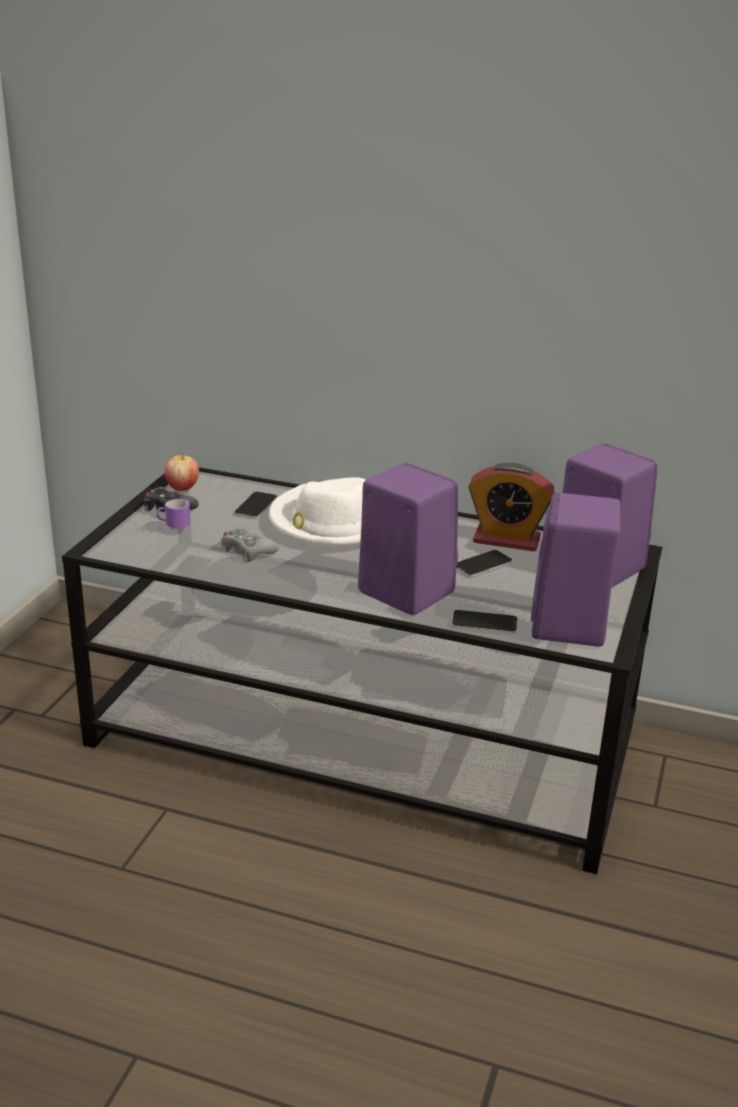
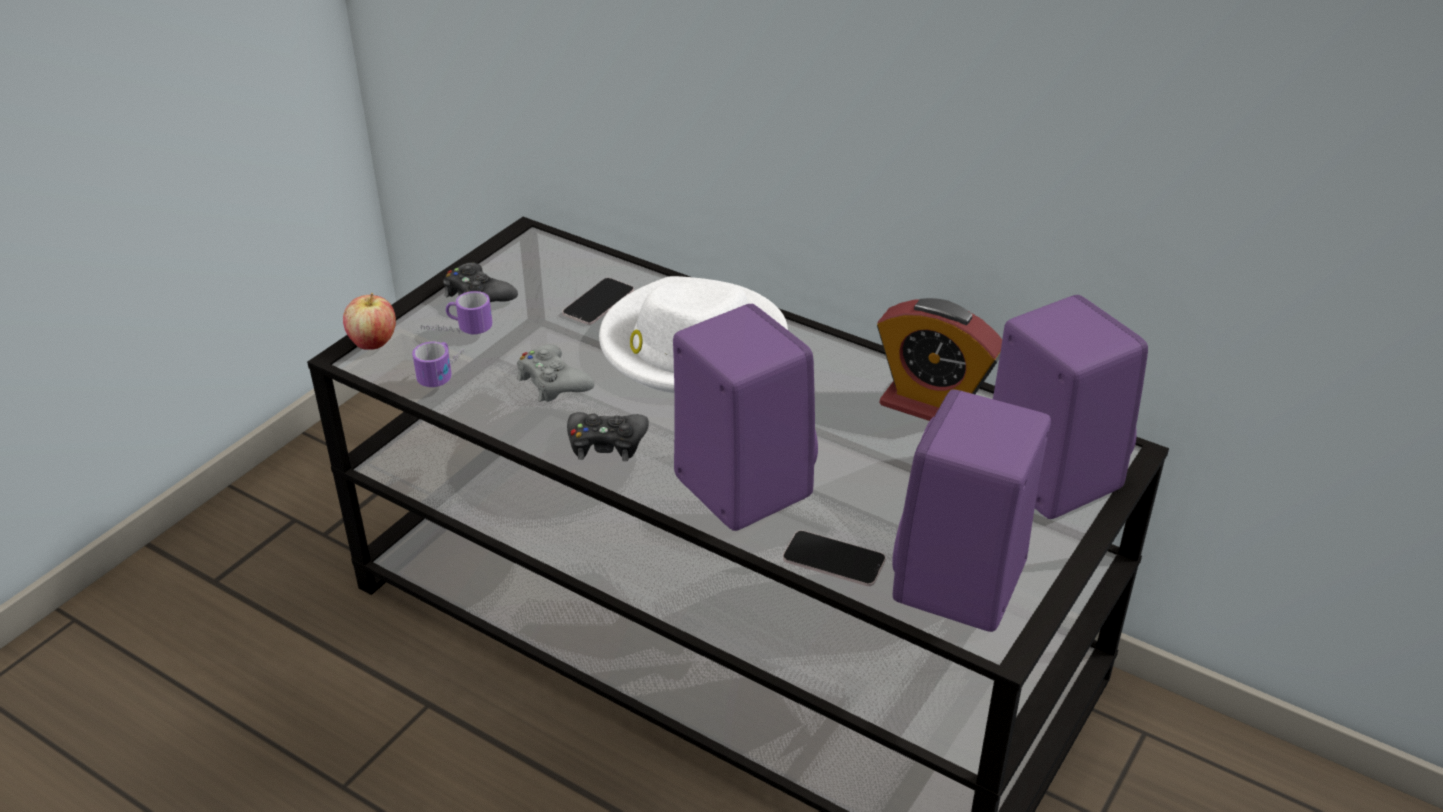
camera: 15 degrees right, 10 degrees up
apple [165,453,199,491] -> apple moved to [343,293,396,350]
phone [456,550,513,577] -> none
none -> mug [412,342,464,387]
none -> black game controller [567,412,649,461]

